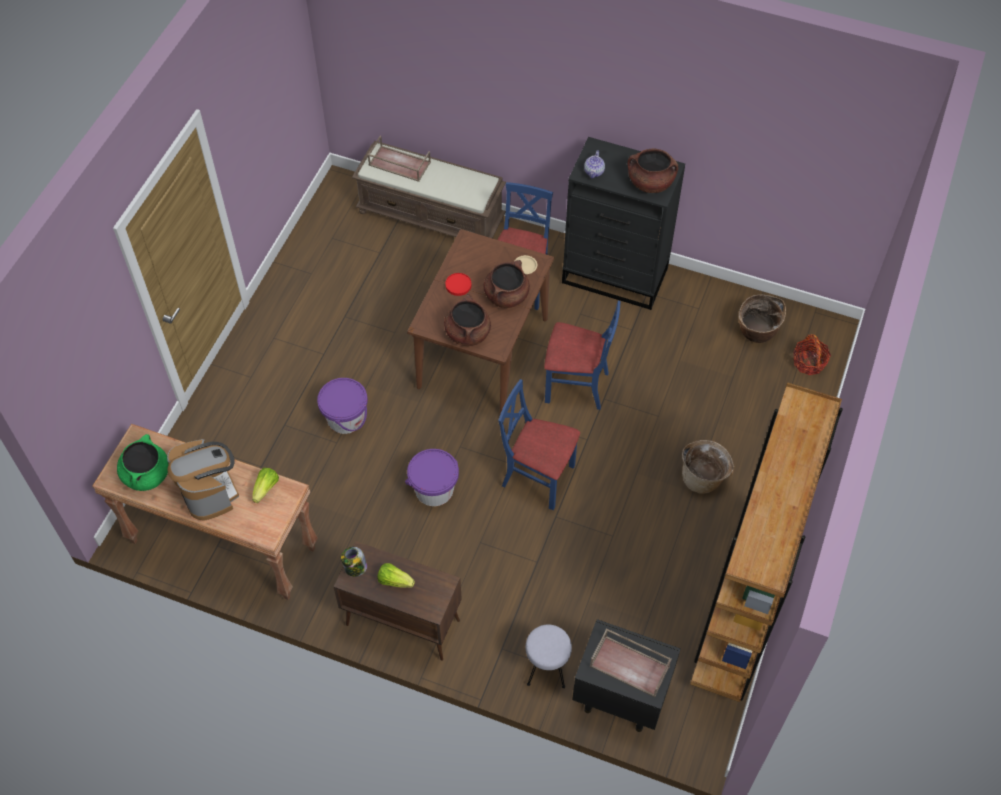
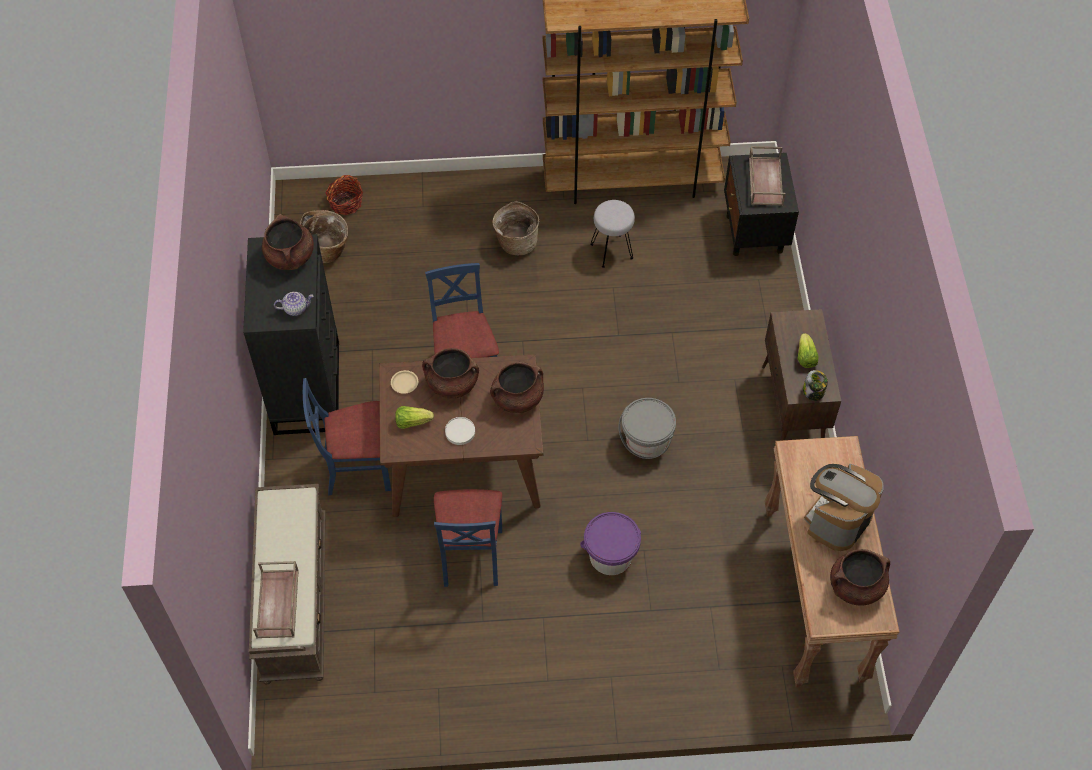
camera: 115 degrees left, 0 degrees up
green cooking pot [117,434,169,491] -> brown cooking pot [830,549,890,606]
lettuce [252,468,279,503] -> lettuce moved to [395,406,434,429]
purple bucket [405,449,459,506] -> grey bucket [618,398,676,459]
red plate [445,273,471,296] -> white plate [445,417,475,445]
blue chair [498,379,580,510] -> blue chair moved to [434,489,502,587]
grey stool [525,624,572,688] -> grey stool moved to [590,200,635,268]

